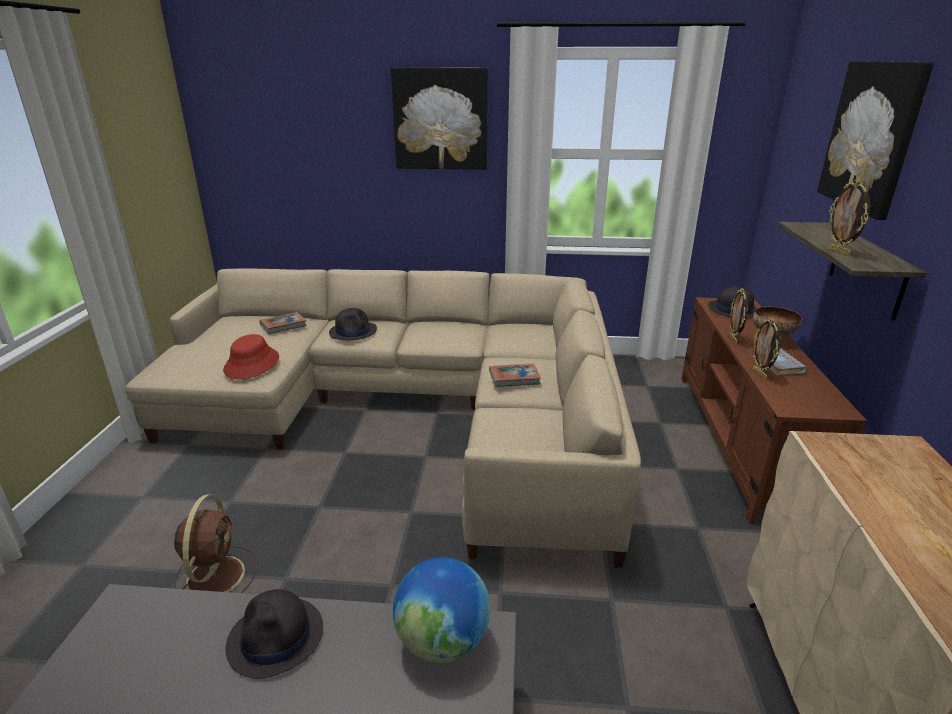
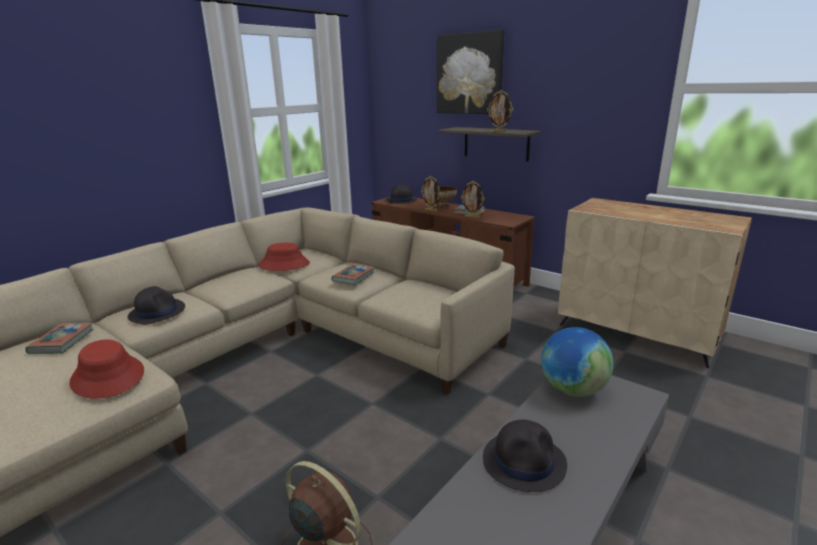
camera: 55 degrees left, 5 degrees down
picture [391,68,488,170] -> none
none -> red hat [258,243,310,271]

